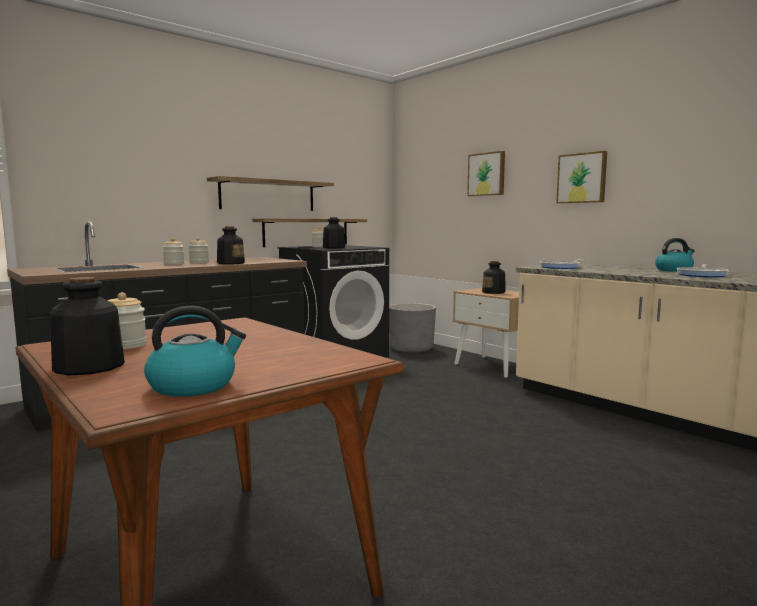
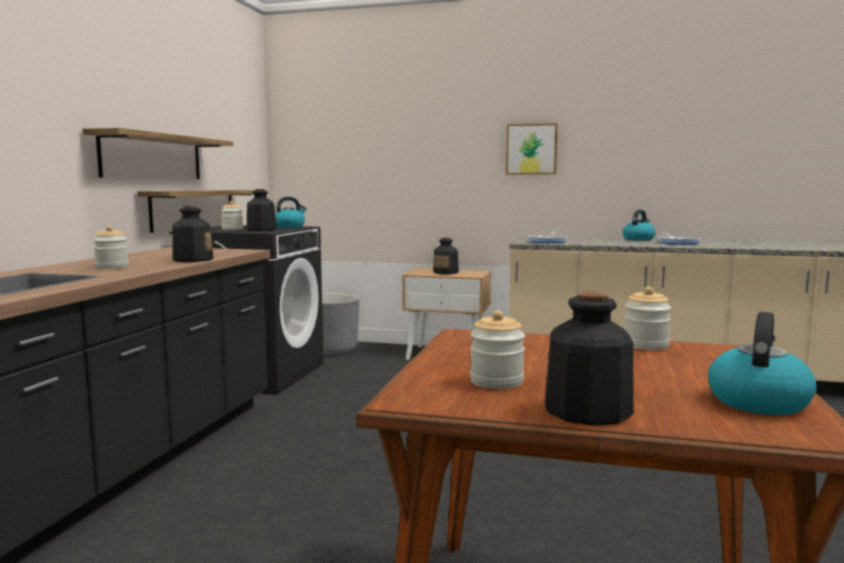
camera: 35 degrees left, 0 degrees up
jar [189,237,209,263] -> jar moved to [625,287,672,350]
picture [467,151,505,196] -> none
none -> kettle [275,197,307,228]

